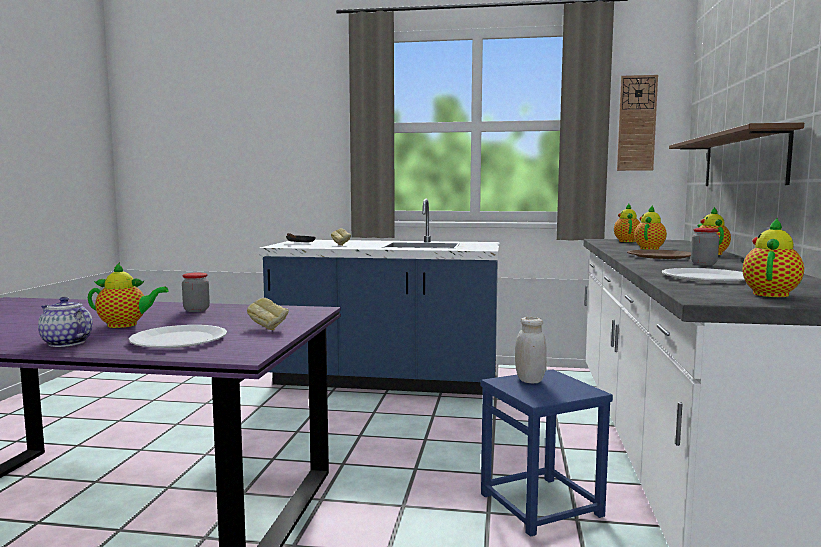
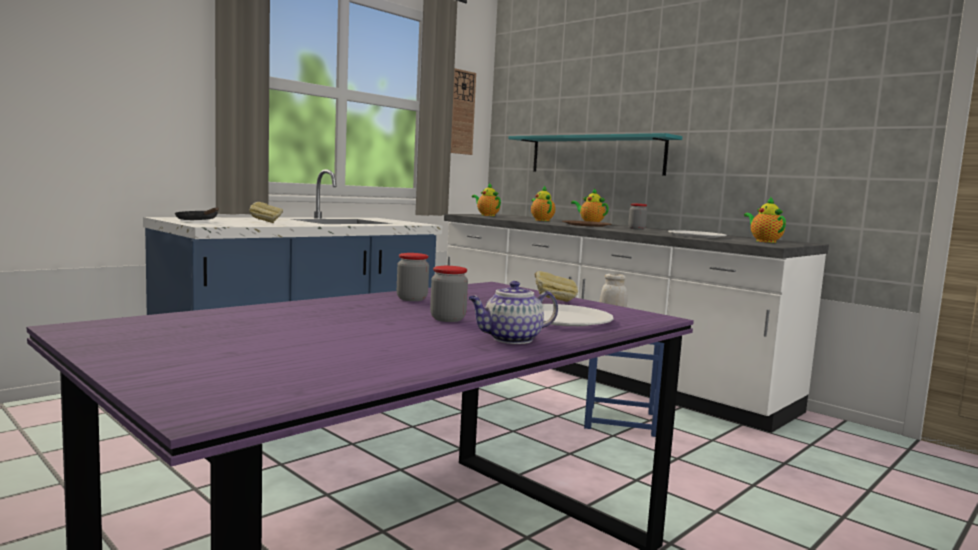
camera: 55 degrees left, 0 degrees up
teapot [88,262,168,328] -> jar [430,266,468,322]
brown shelf [669,123,804,186] -> turquoise shelf [508,133,682,176]

